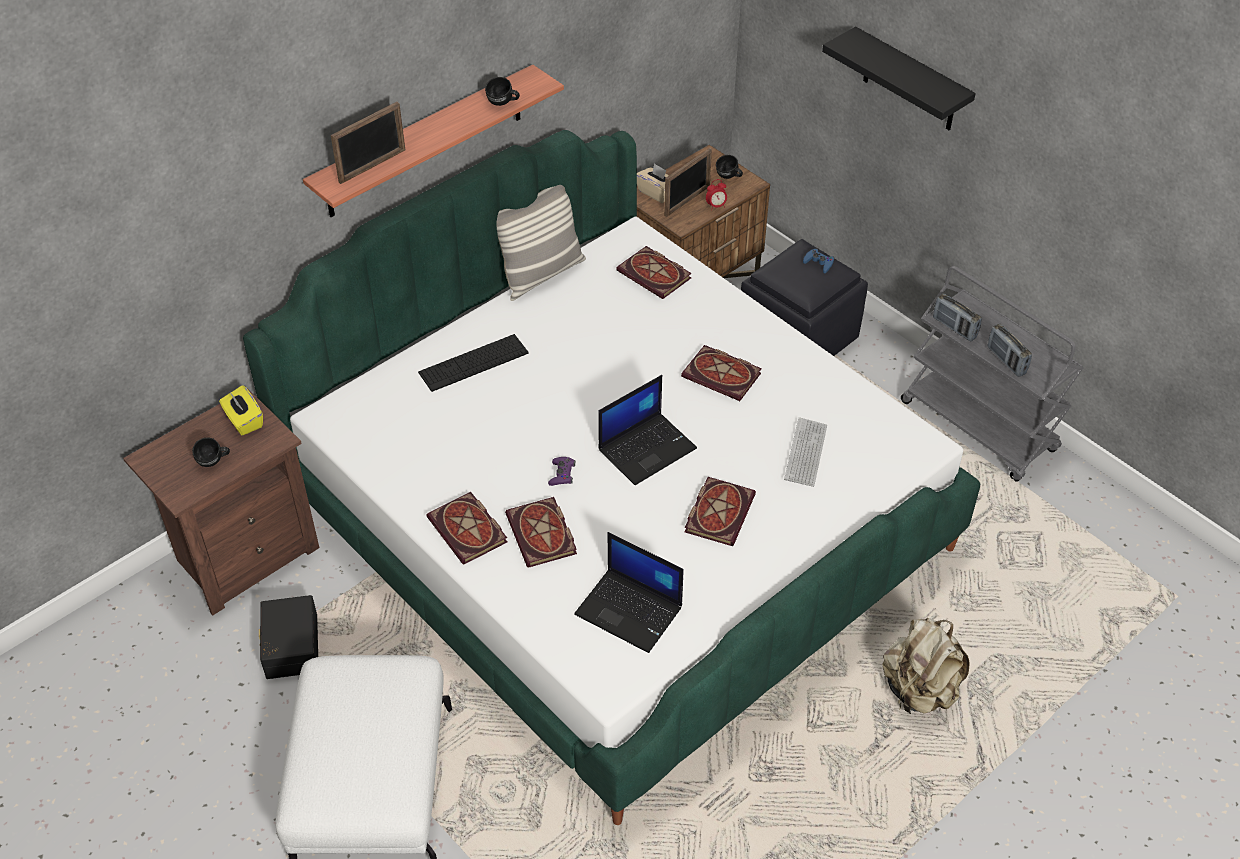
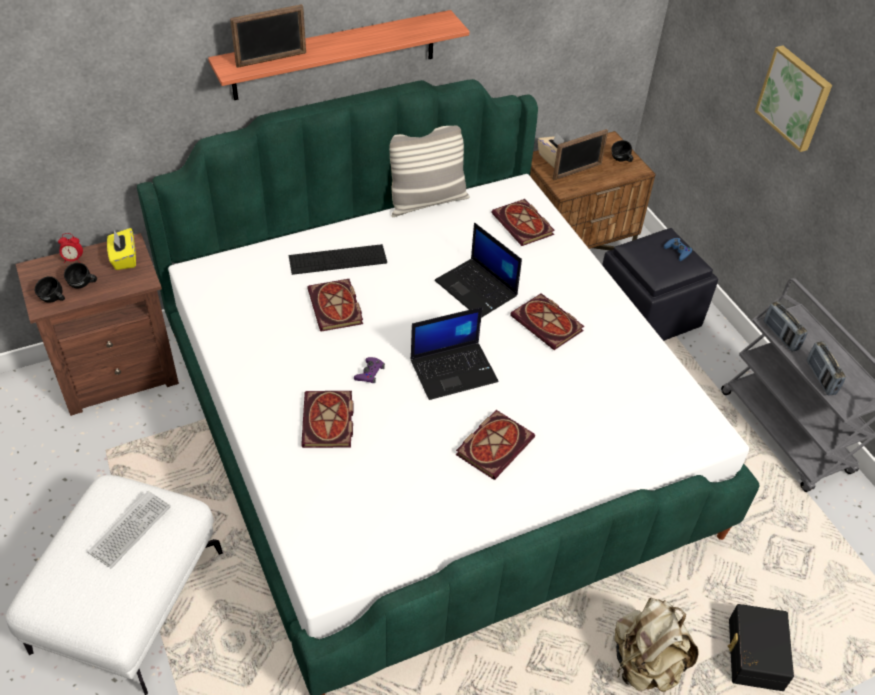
camera: 15 degrees right, 0 degrees up
black storage box [259,595,318,679] -> black storage box moved to [728,604,794,691]
book [427,492,507,564] -> book moved to [307,279,363,332]
black mug [485,77,520,106] -> black mug moved to [35,276,65,302]
laptop [574,532,684,653] -> laptop moved to [435,223,522,318]
alarm clock [706,179,727,211] -> alarm clock moved to [58,233,83,263]
keyboard [784,417,827,487] -> keyboard moved to [88,491,171,568]
black shelf [822,27,976,130] -> picture [755,46,832,152]

